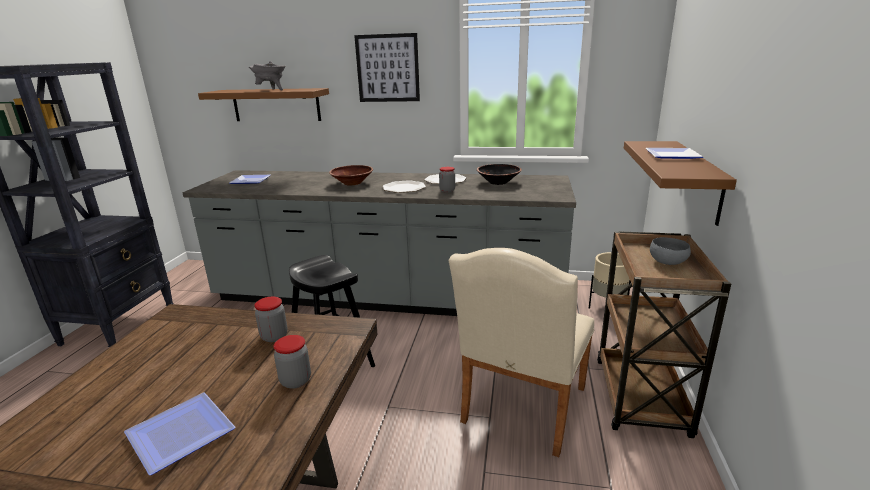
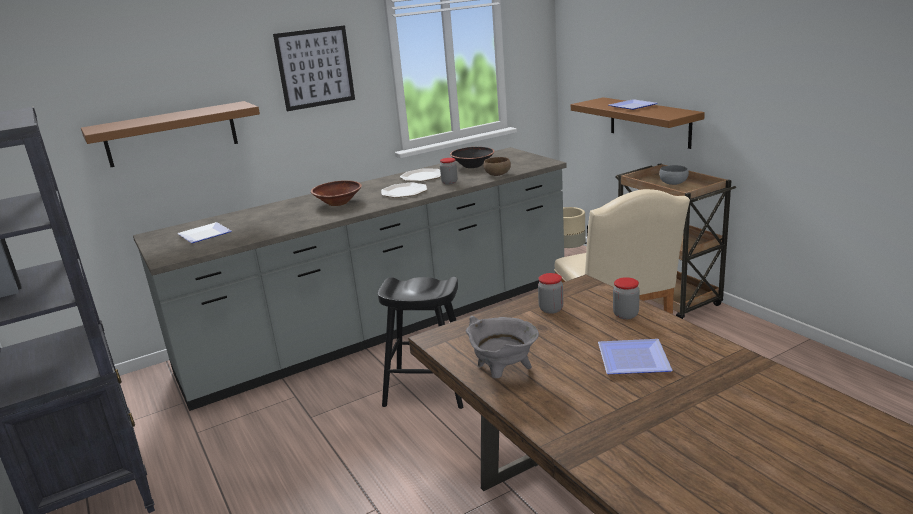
camera: 40 degrees left, 0 degrees up
grey cooking pot [249,61,286,90] -> grey cooking pot moved to [466,316,539,378]
none -> brown bowl [484,157,511,176]

